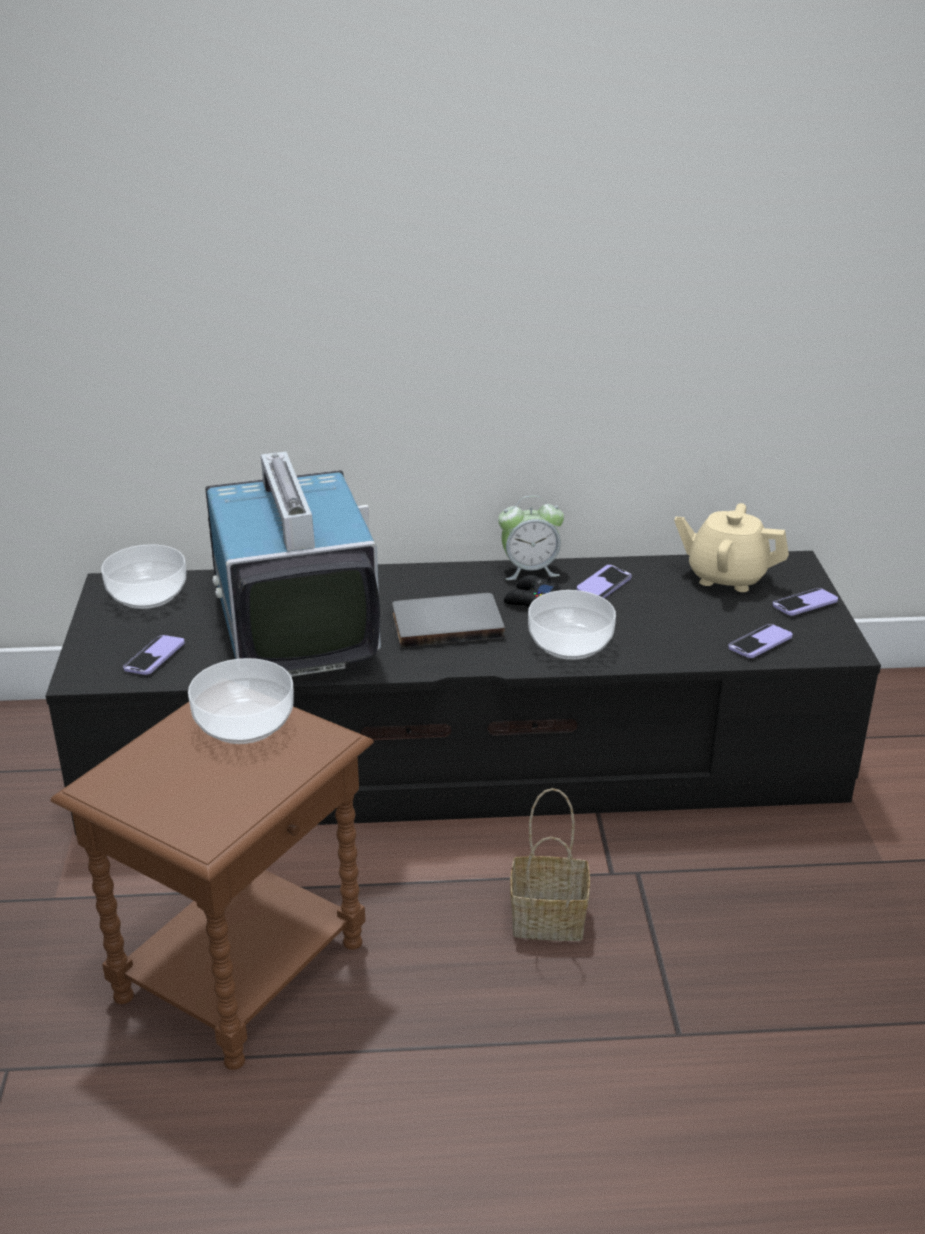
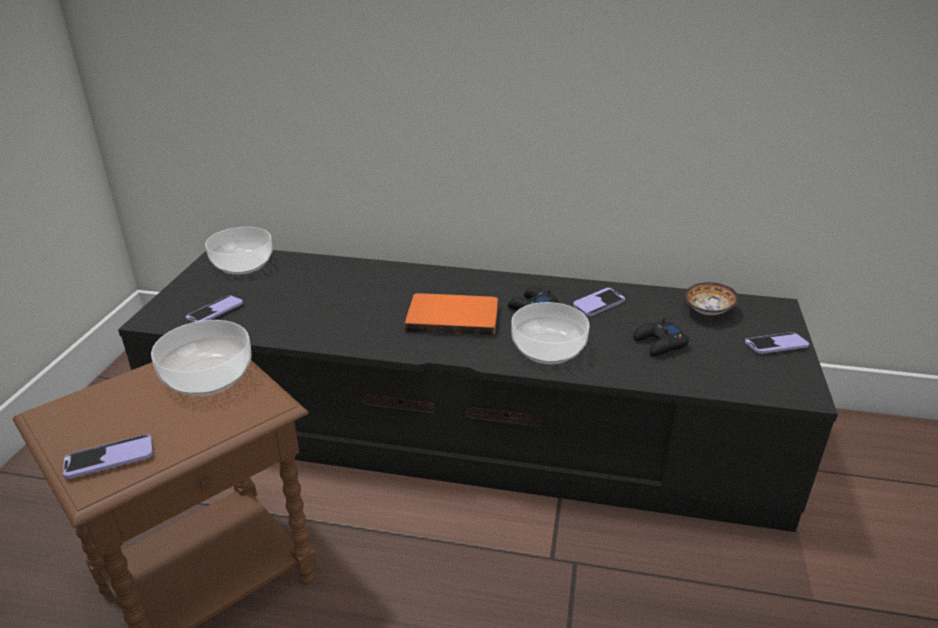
camera: 15 degrees right, 0 degrees up
television [205,452,381,677] -> none
grey book [392,593,505,648] -> orange book [405,293,498,336]
alarm clock [498,496,564,580] -> none
basket [510,788,590,941] -> none
beige teapot [674,503,789,592] -> bowl [684,282,739,315]
phone [728,624,793,658] -> phone moved to [63,434,153,479]
none -> black game controller [633,318,689,356]

